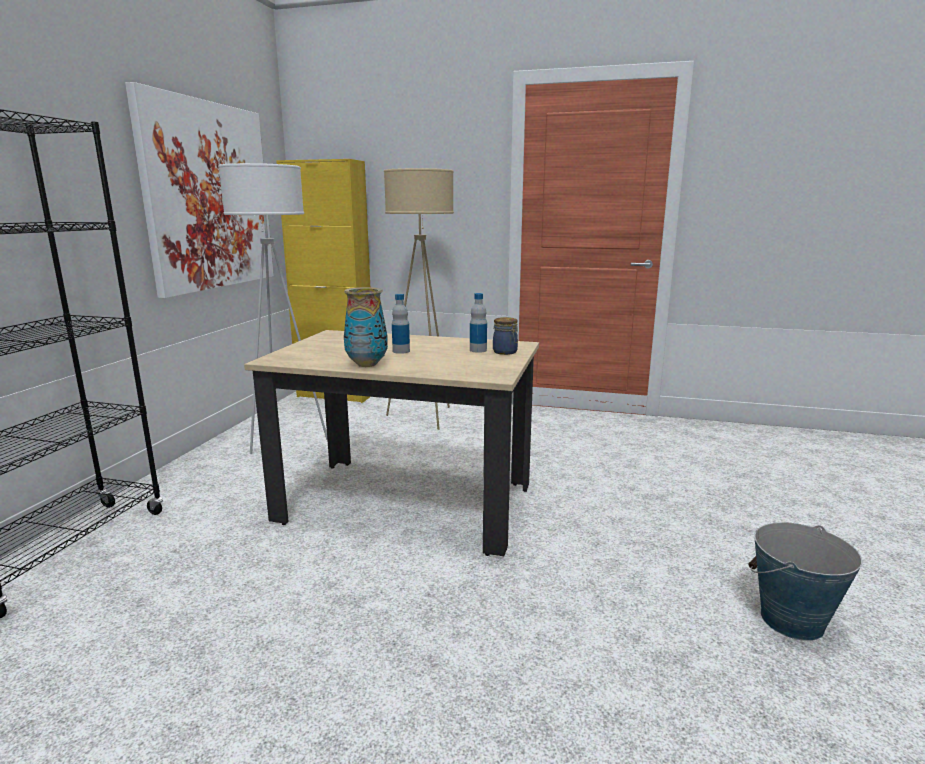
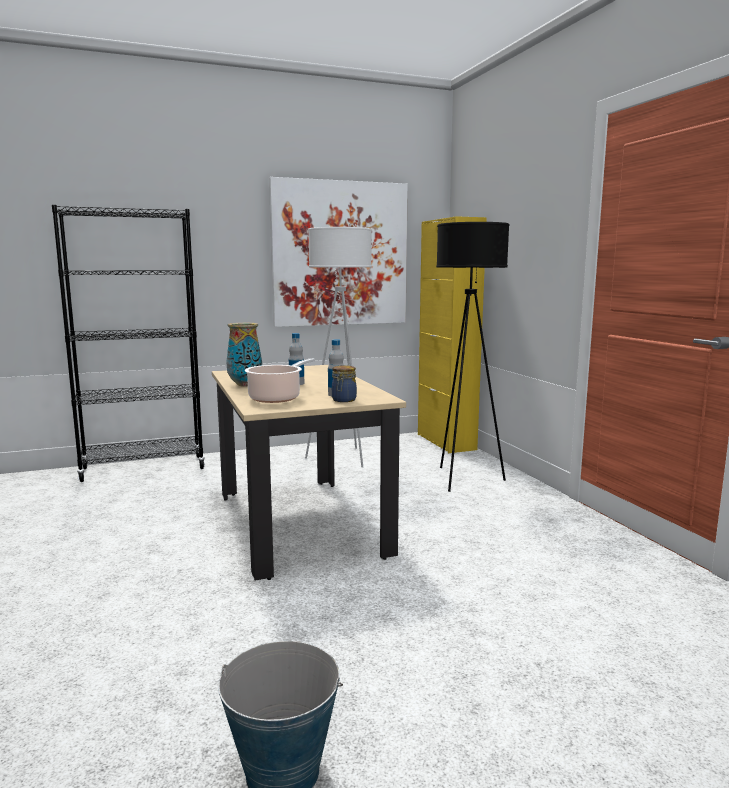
camera: 55 degrees right, 5 degrees down
beige floor lamp [384,168,454,430] -> black floor lamp [436,222,509,492]
none -> cooking pot [245,358,315,403]

